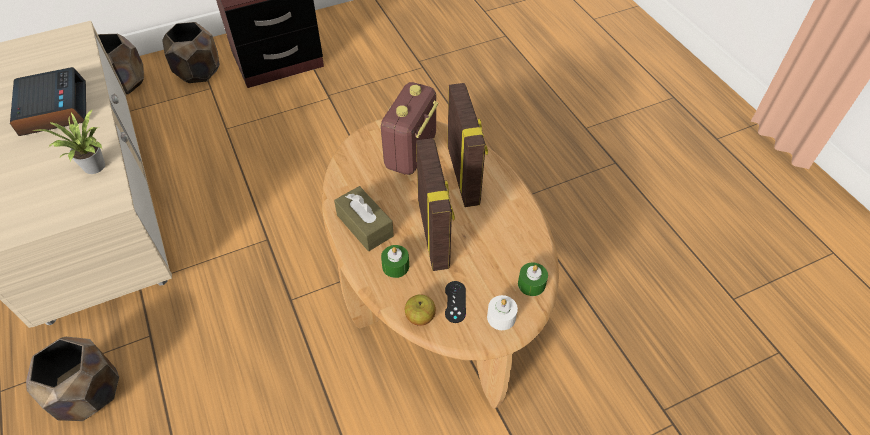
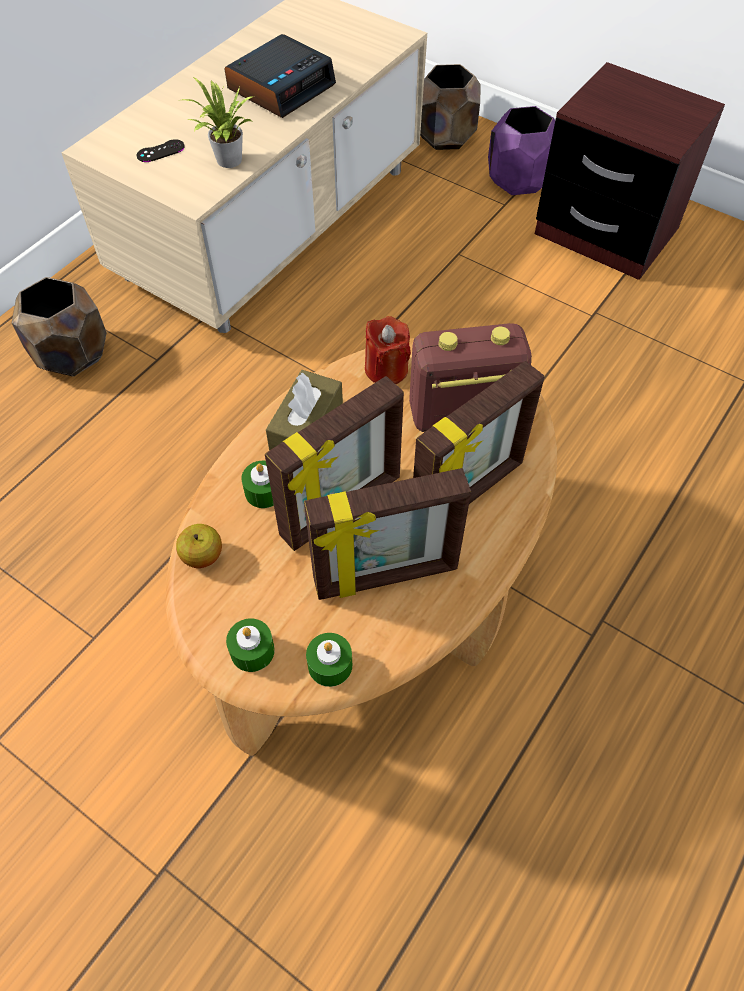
camera: 60 degrees right, 5 degrees up
brown planter [162,22,220,83] -> purple planter [488,106,555,195]
black game controller [445,281,466,323] -> black game controller moved to [137,139,185,162]
white candle [487,295,518,330] -> green candle [226,619,275,672]
none -> picture frame [304,468,471,600]
none -> red candle [365,316,411,384]

